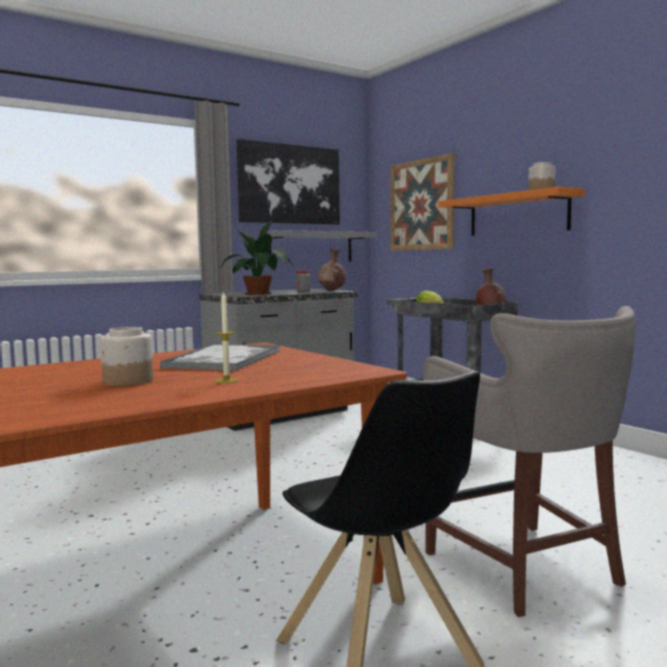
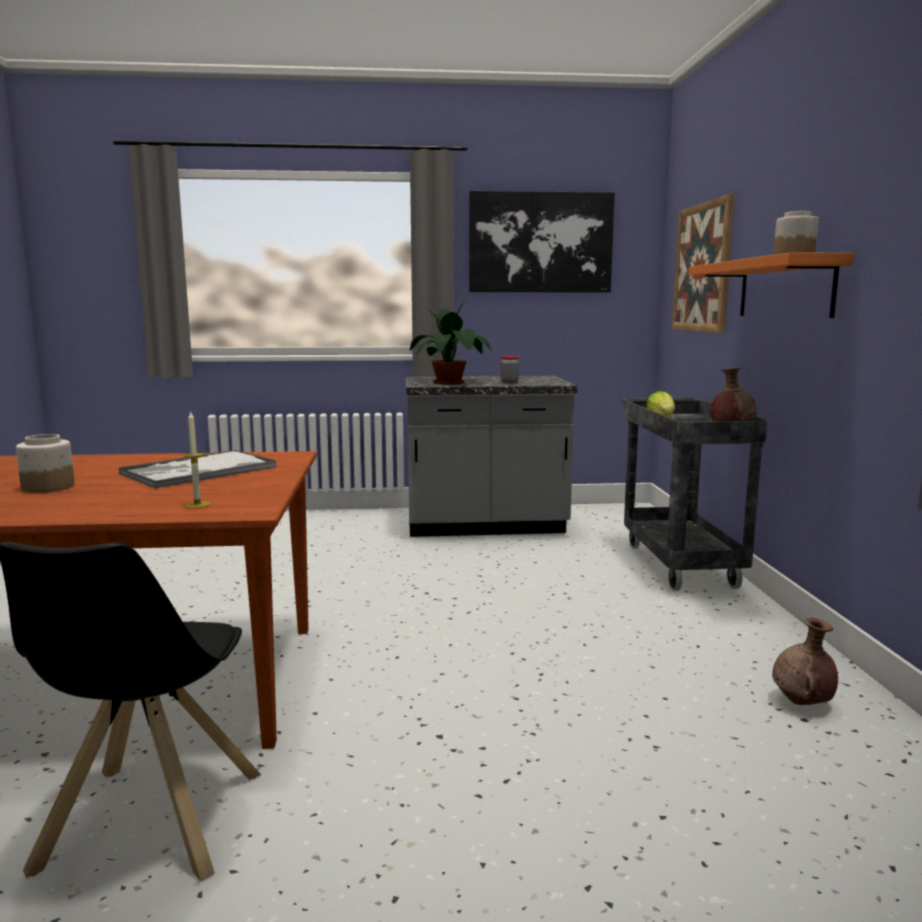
camera: 30 degrees right, 5 degrees up
candle [215,291,239,383] -> candle moved to [182,411,211,508]
grey shelf [258,230,377,261] -> none
brown vase [318,249,346,291] -> brown vase moved to [772,618,838,705]
grey stool [423,306,636,617] -> none

